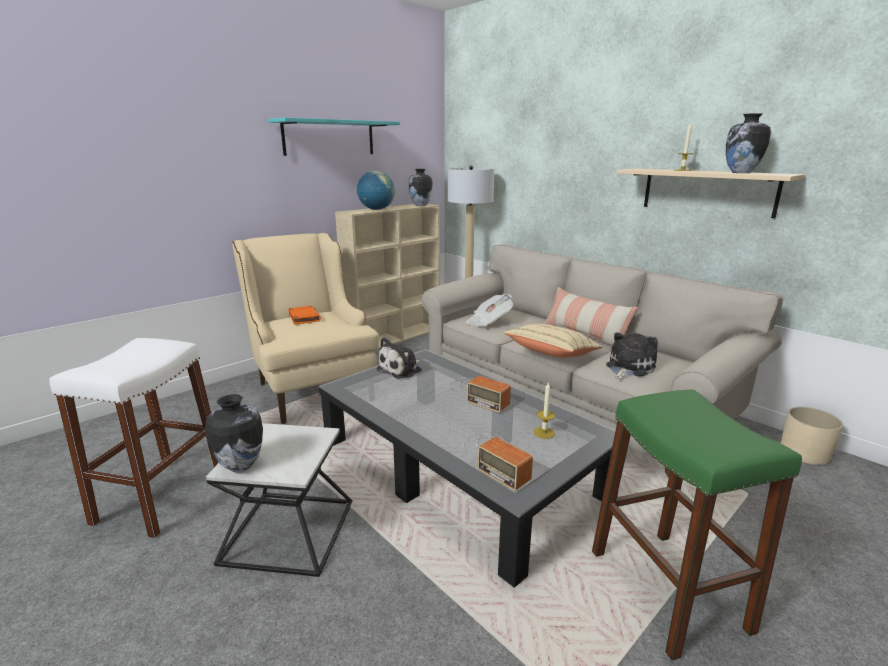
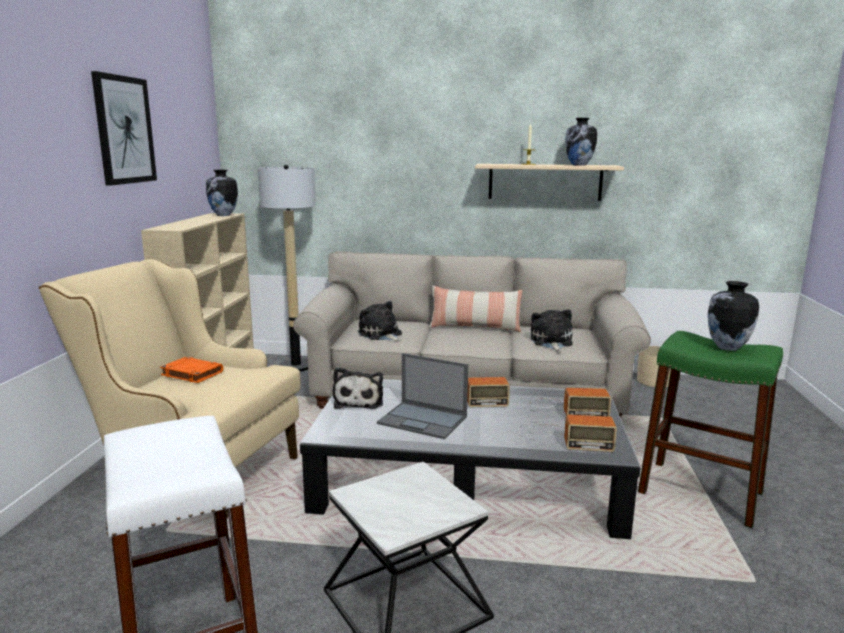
camera: 40 degrees left, 5 degrees down
vase [205,394,263,473] -> vase moved to [708,281,759,351]
turquoise shelf [268,118,400,156] -> picture [91,71,157,186]
globe [357,171,395,210] -> none
newspaper [466,294,513,327] -> plush toy [358,301,402,342]
beige pillow [504,324,603,358] -> none
candle [534,382,555,439] -> radio [522,388,612,417]
none -> laptop [377,353,468,439]

